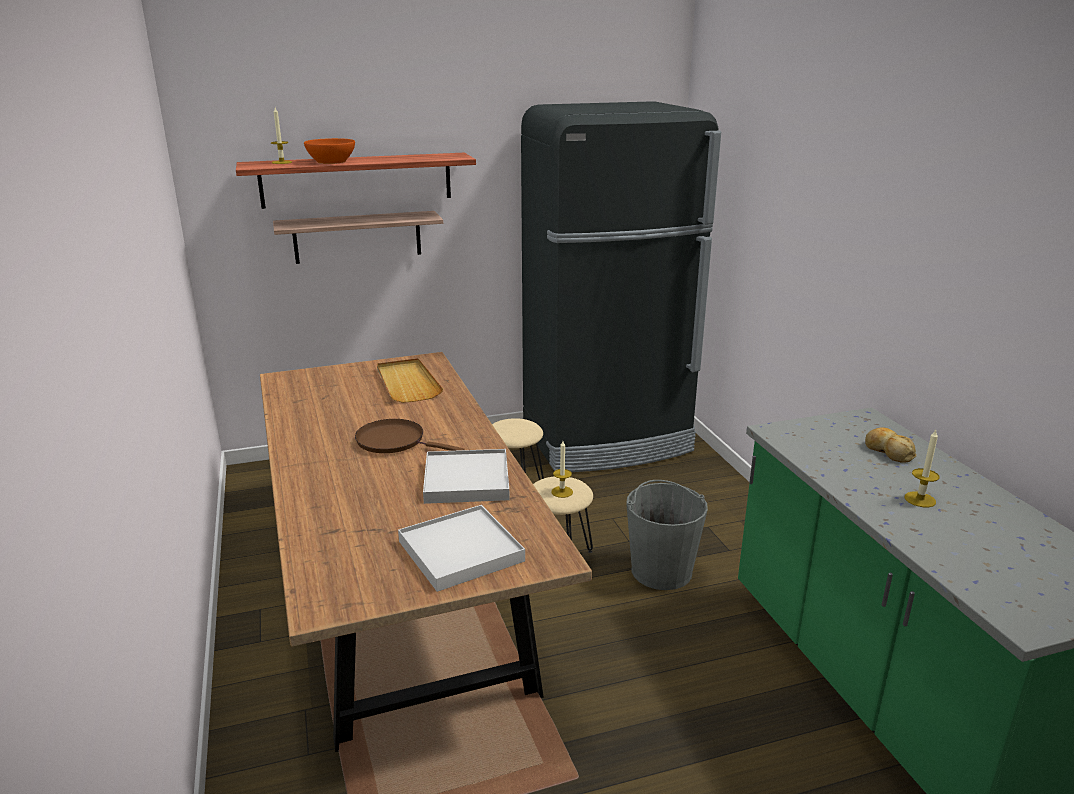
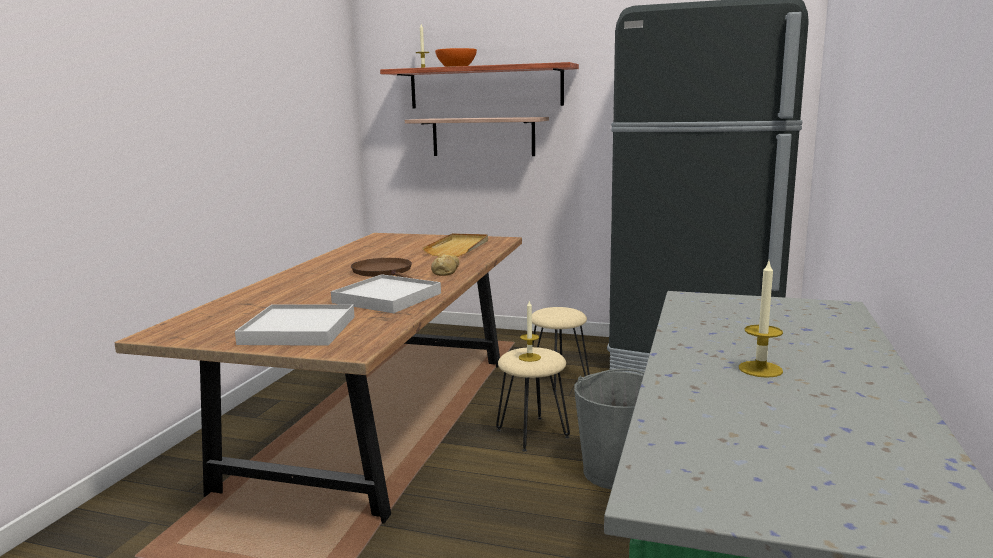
camera: 35 degrees right, 10 degrees down
bread [865,427,916,463] -> bread moved to [431,253,459,276]

